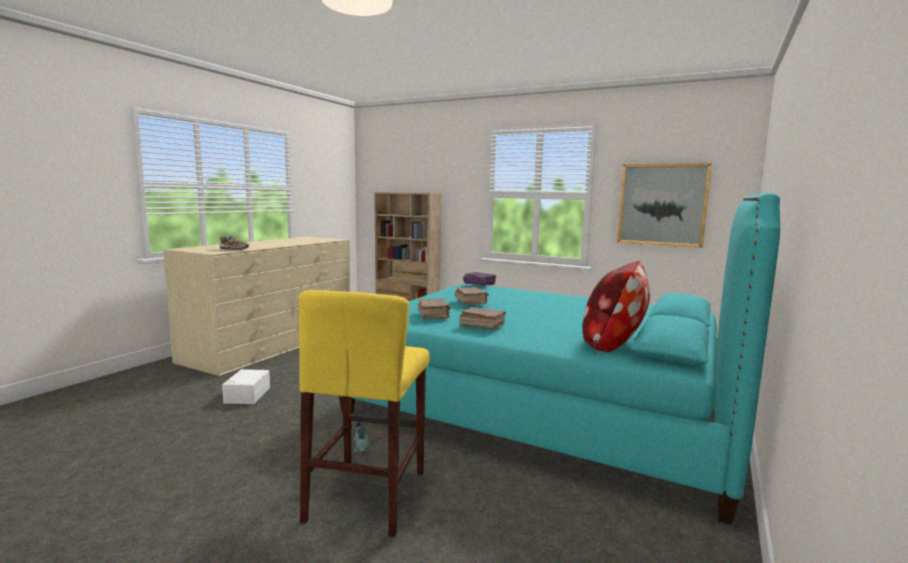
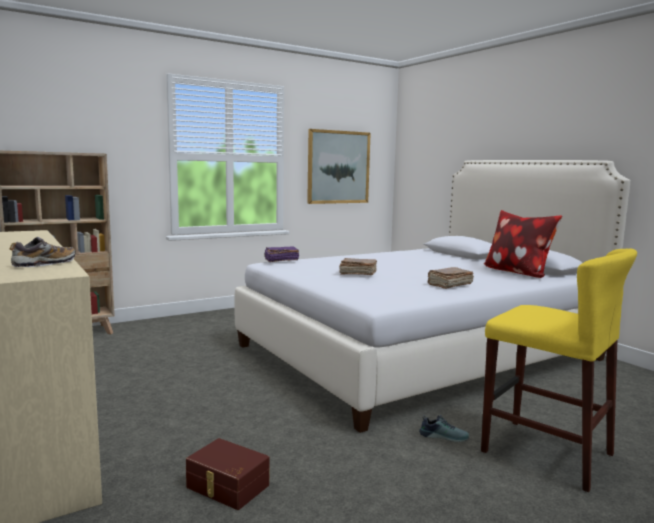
camera: 60 degrees left, 0 degrees up
white storage box [222,369,270,404] -> brown storage box [186,438,269,510]
turquoise bed [339,193,780,525] -> white bed [234,160,631,433]
brown book [417,298,451,319] -> none

